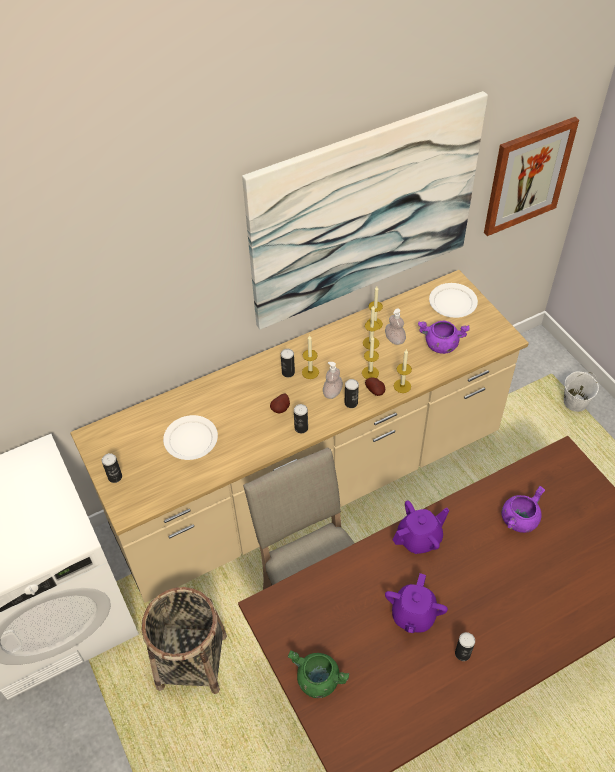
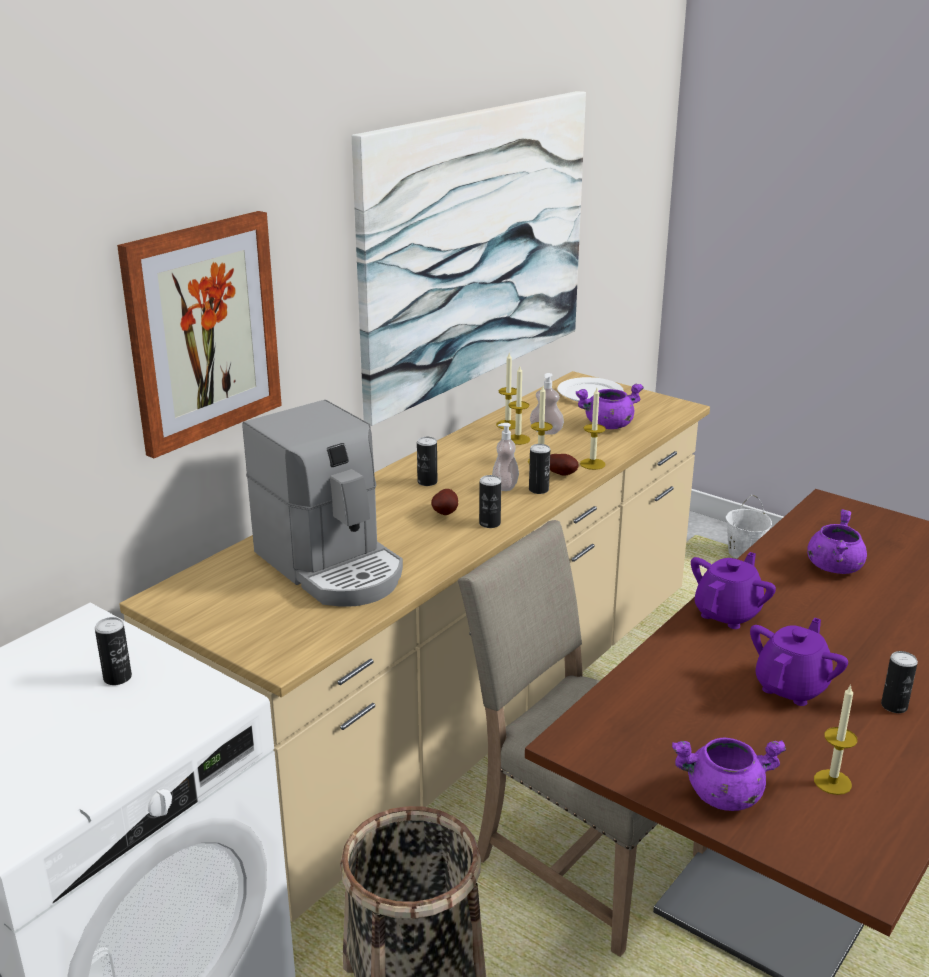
camera: 25 degrees left, 25 degrees down
can [102,453,122,483] -> can moved to [95,617,132,685]
white plate [163,415,218,460] -> coffee machine [243,400,403,607]
green cooking pot [288,650,349,698] -> purple cooking pot [672,738,786,811]
candle [302,335,319,379] -> candle moved to [814,684,858,795]
purple teapot [385,573,448,633] -> purple teapot turned 135 degrees counterclockwise [750,618,848,706]
picture [484,117,579,236] -> picture moved to [117,211,282,458]

